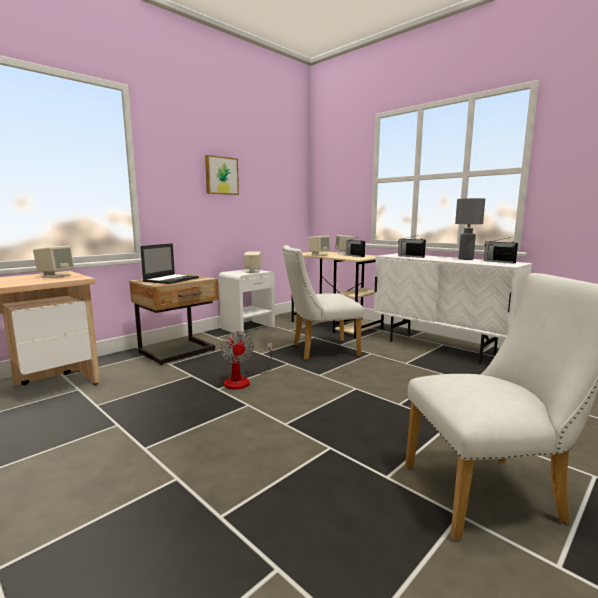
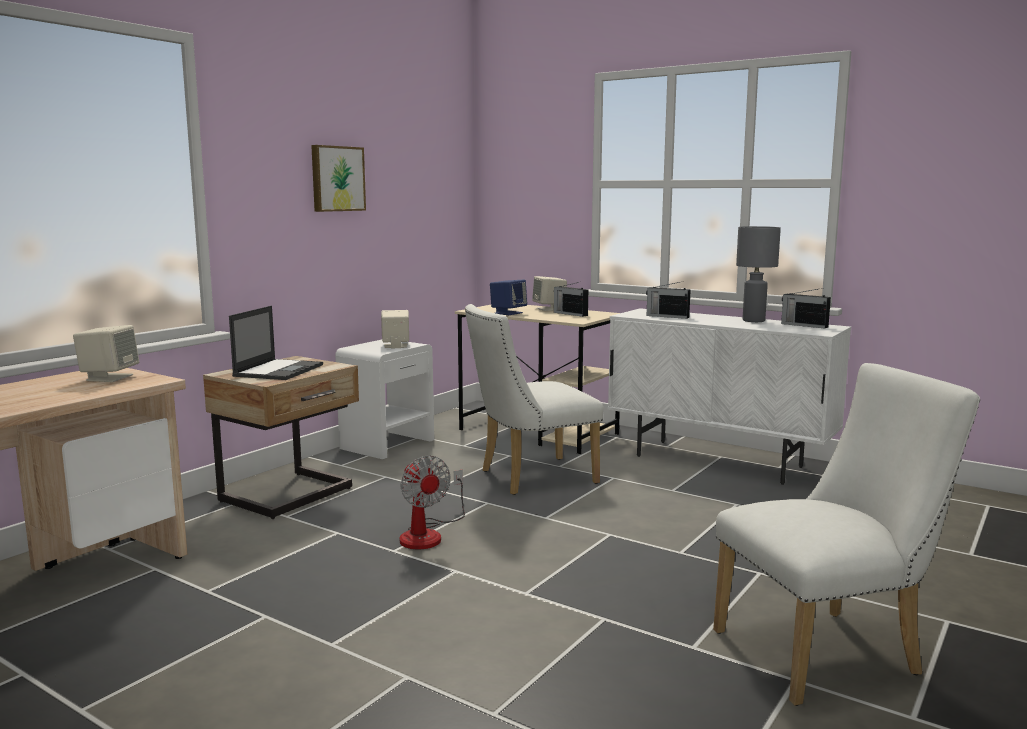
camera: 10 degrees left, 0 degrees up
beige speaker [308,236,330,256] -> blue speaker [490,280,527,315]

